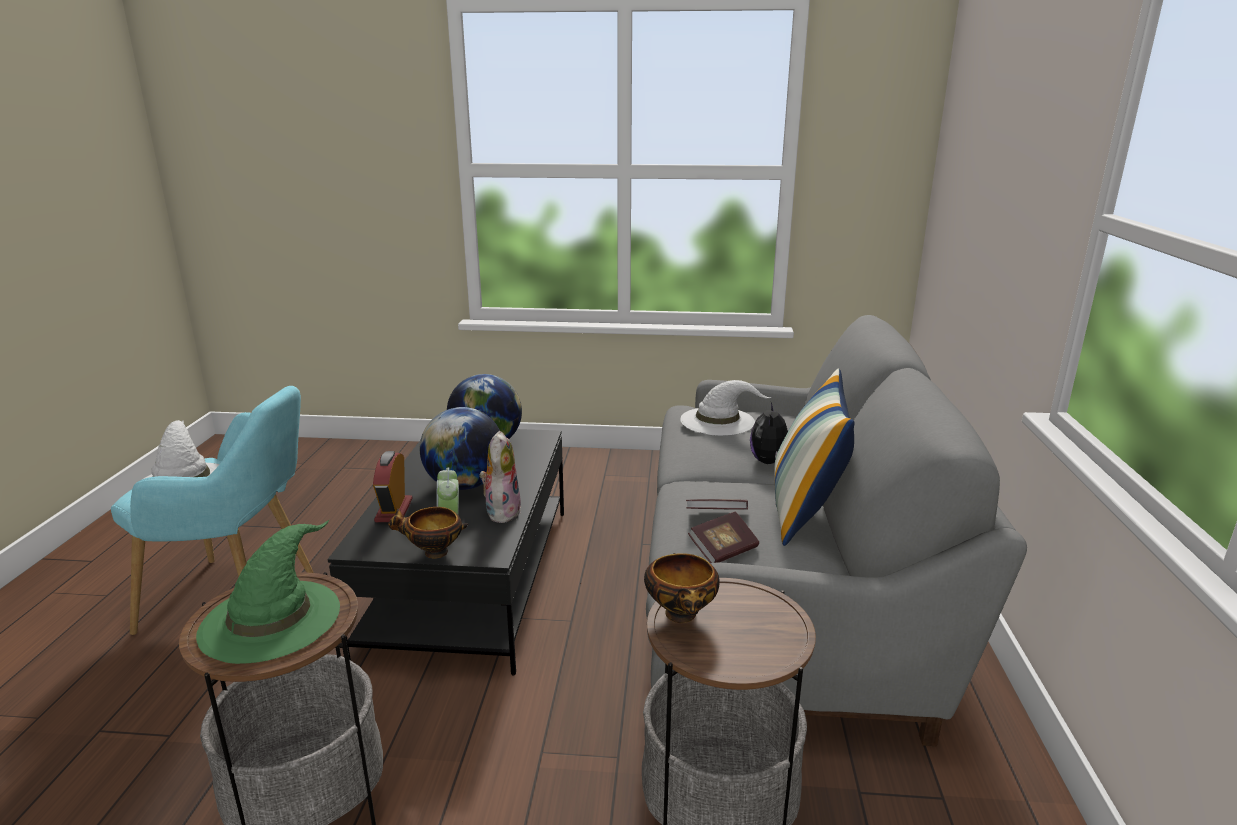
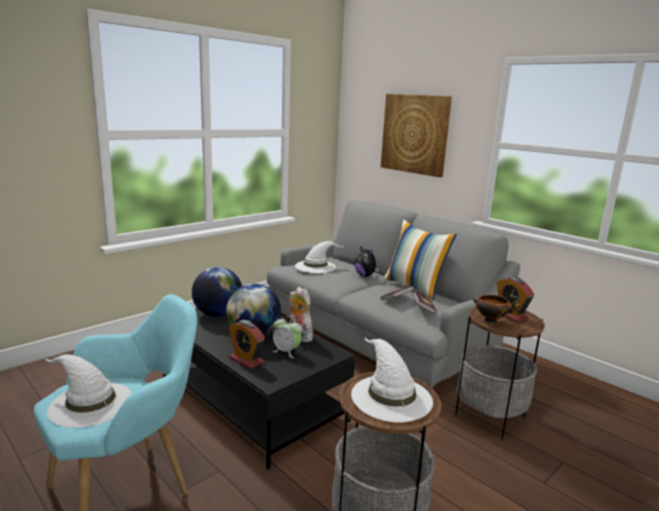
camera: 50 degrees left, 5 degrees down
green hat [196,520,340,664] -> white hat [351,338,433,422]
bowl [388,507,468,559] -> none
none -> picture [381,94,452,177]
none -> alarm clock [497,277,534,322]

